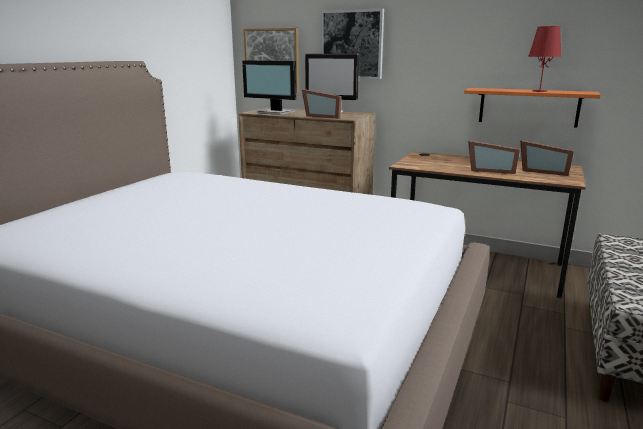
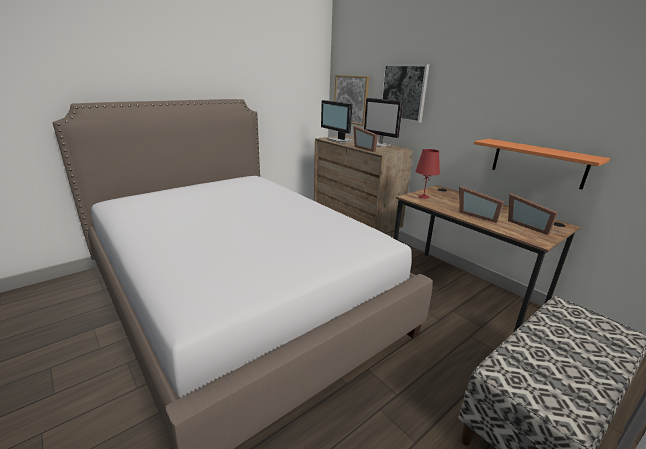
camera: 25 degrees right, 5 degrees up
red table lamp [528,26,562,92] -> red table lamp moved to [415,149,440,199]

